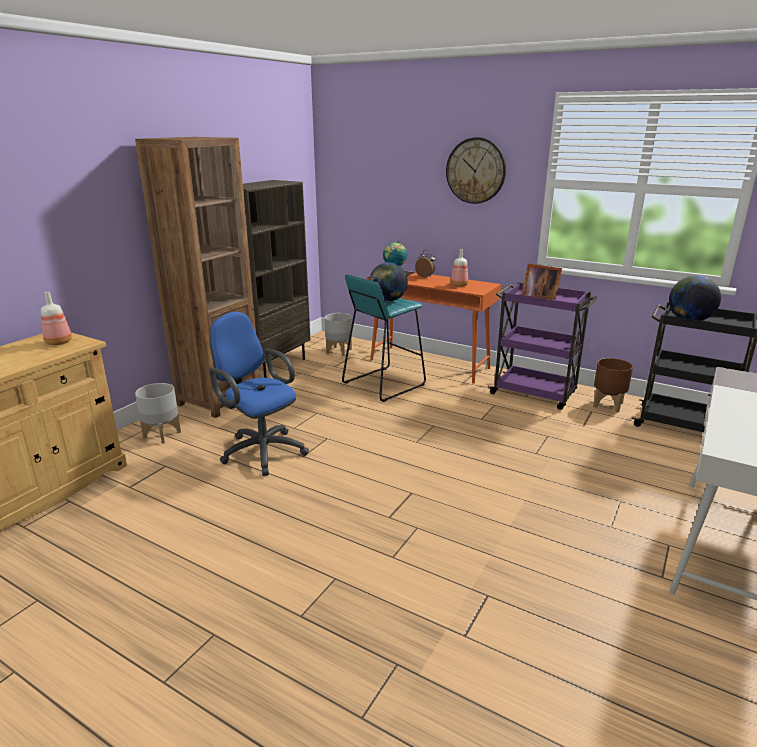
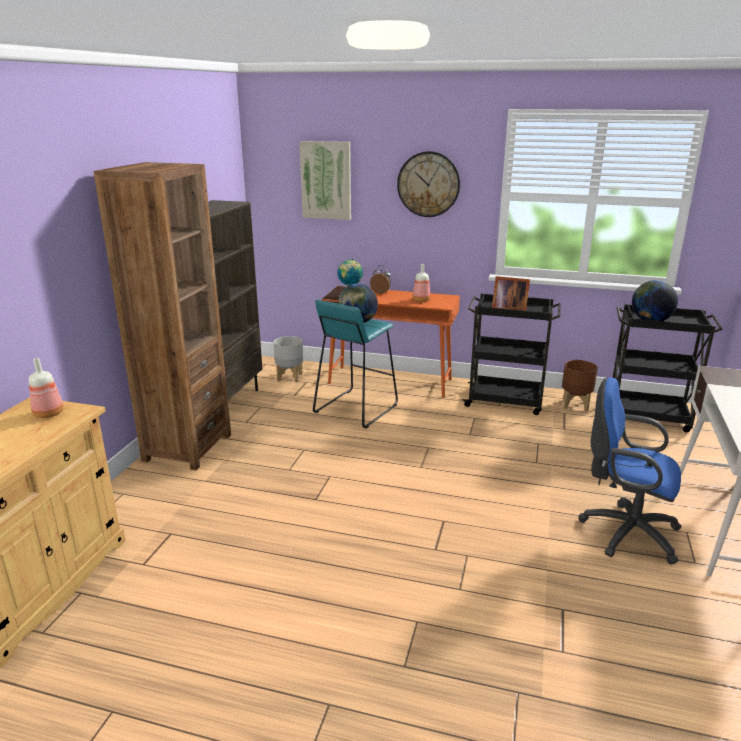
camera: 15 degrees left, 0 degrees up
grey planter [135,383,181,444] -> none
blue office chair [209,311,309,476] -> blue office chair moved to [578,377,682,565]
purple cart [488,282,598,410] -> black cart [462,293,561,415]
none -> picture [299,141,351,220]

